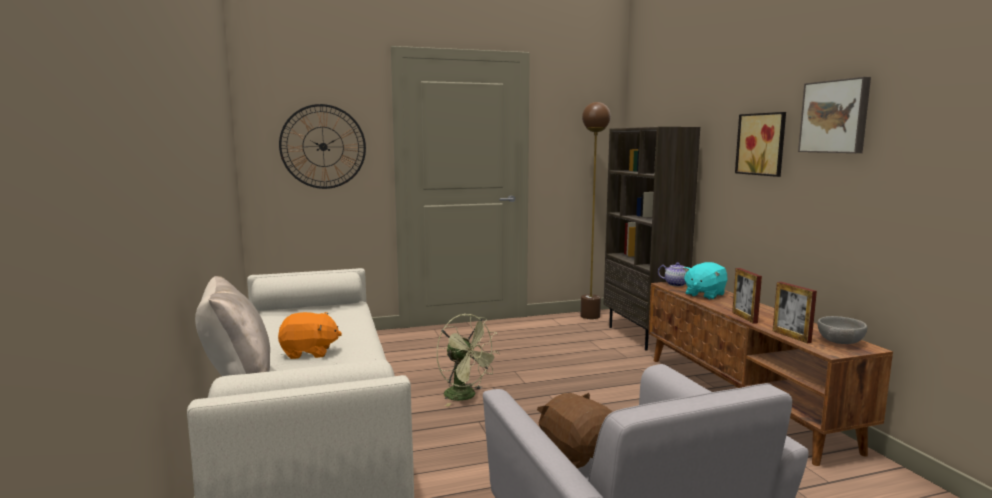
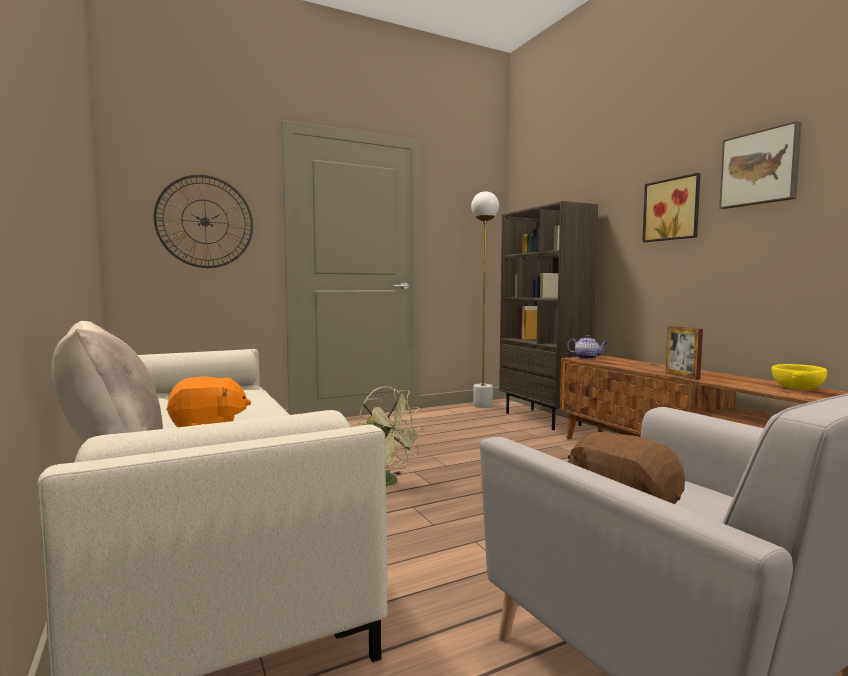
camera: 10 degrees left, 5 degrees down
brown floor lamp [581,102,611,319] -> white floor lamp [471,191,499,408]
turquoise plush toy [683,262,727,300] -> none
picture frame [773,282,817,344] -> none
grey bowl [817,316,867,344] -> yellow bowl [771,364,827,390]

